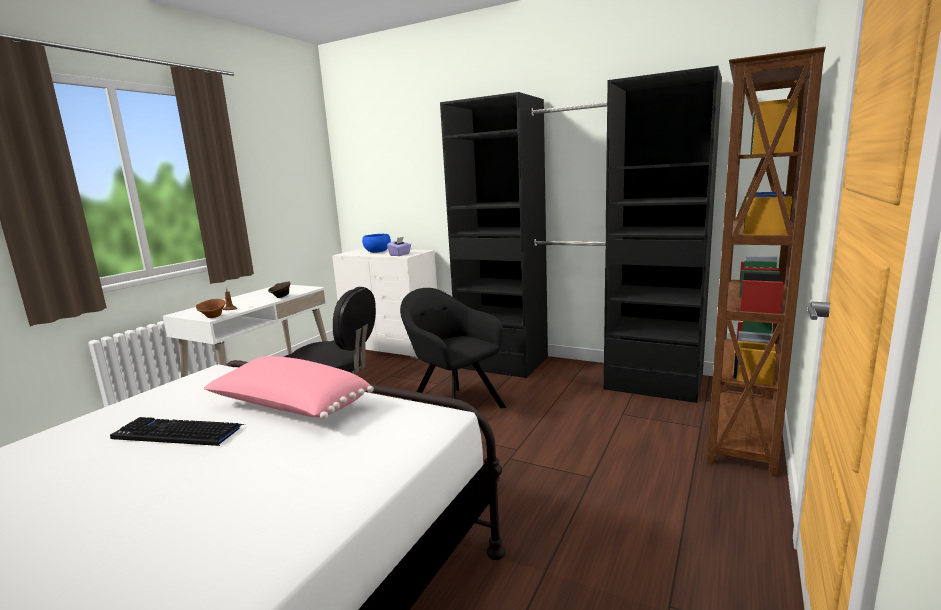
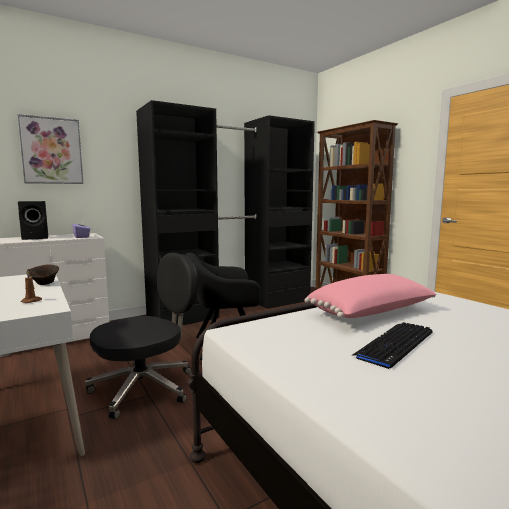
camera: 60 degrees left, 5 degrees down
brown bowl [196,299,226,318] -> none
blue bowl [362,234,391,253] -> black speaker [18,201,48,240]
none -> picture [18,114,84,184]

